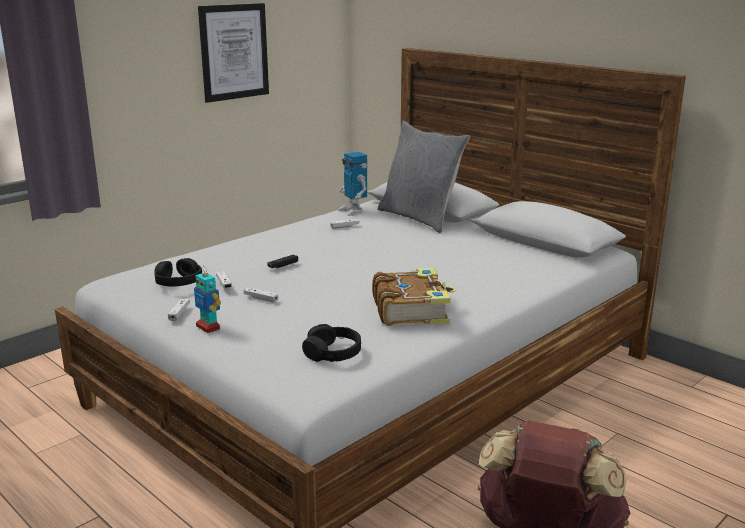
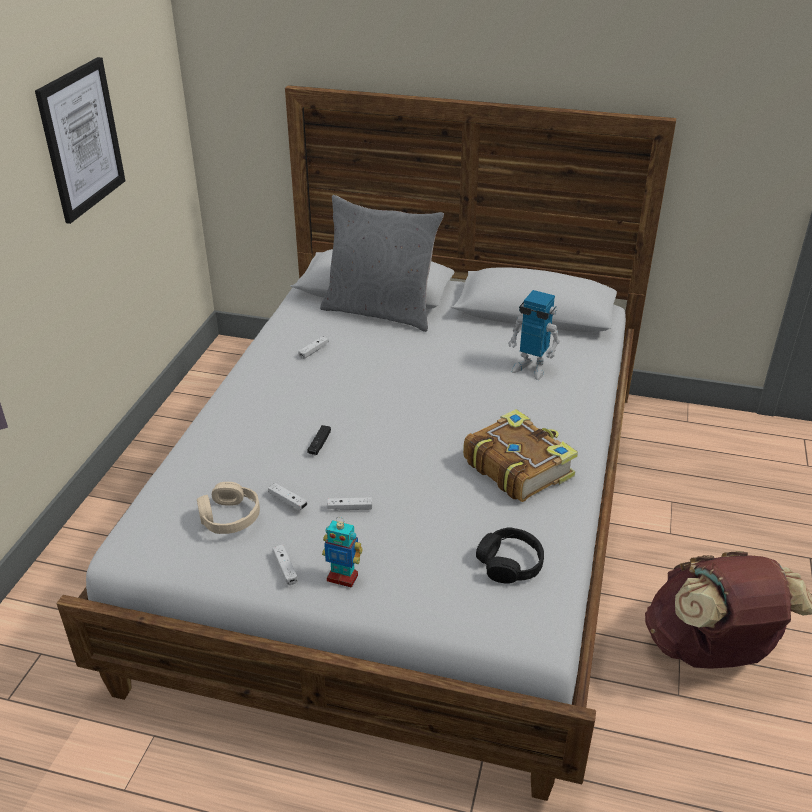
camera: 30 degrees left, 15 degrees up
black headphones [154,258,202,286] -> beige headphones [197,482,260,534]
toy robot [338,152,367,216] -> toy robot moved to [508,290,560,380]

